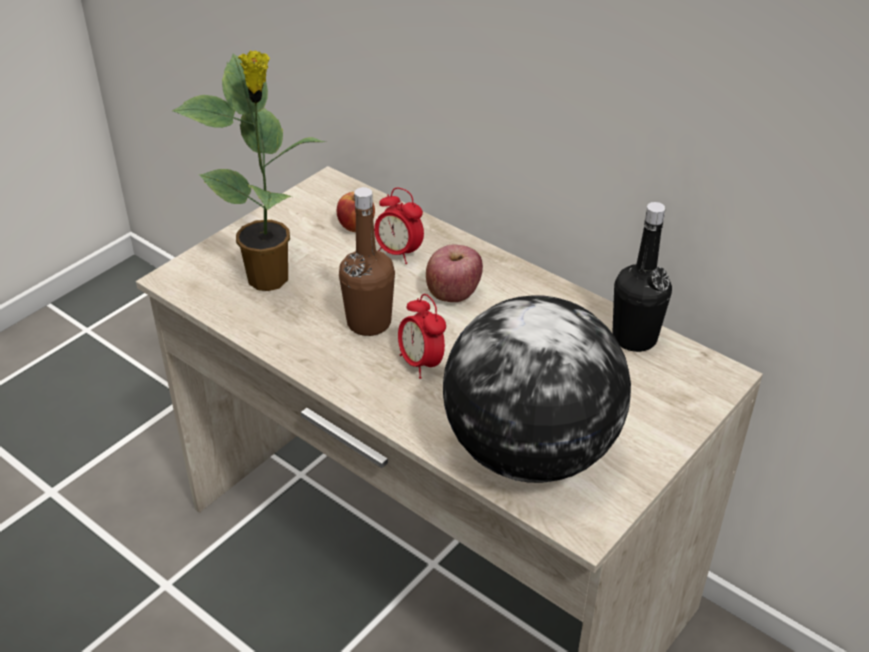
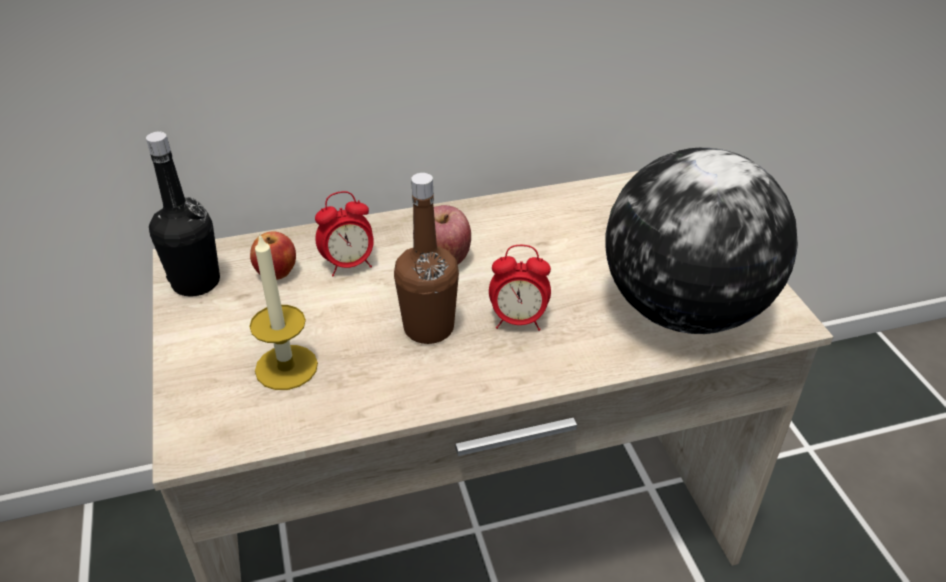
camera: 55 degrees left, 0 degrees up
potted plant [172,50,326,291] -> candle [249,233,318,390]
black bottle [612,202,672,352] -> black bottle moved to [146,131,220,297]

